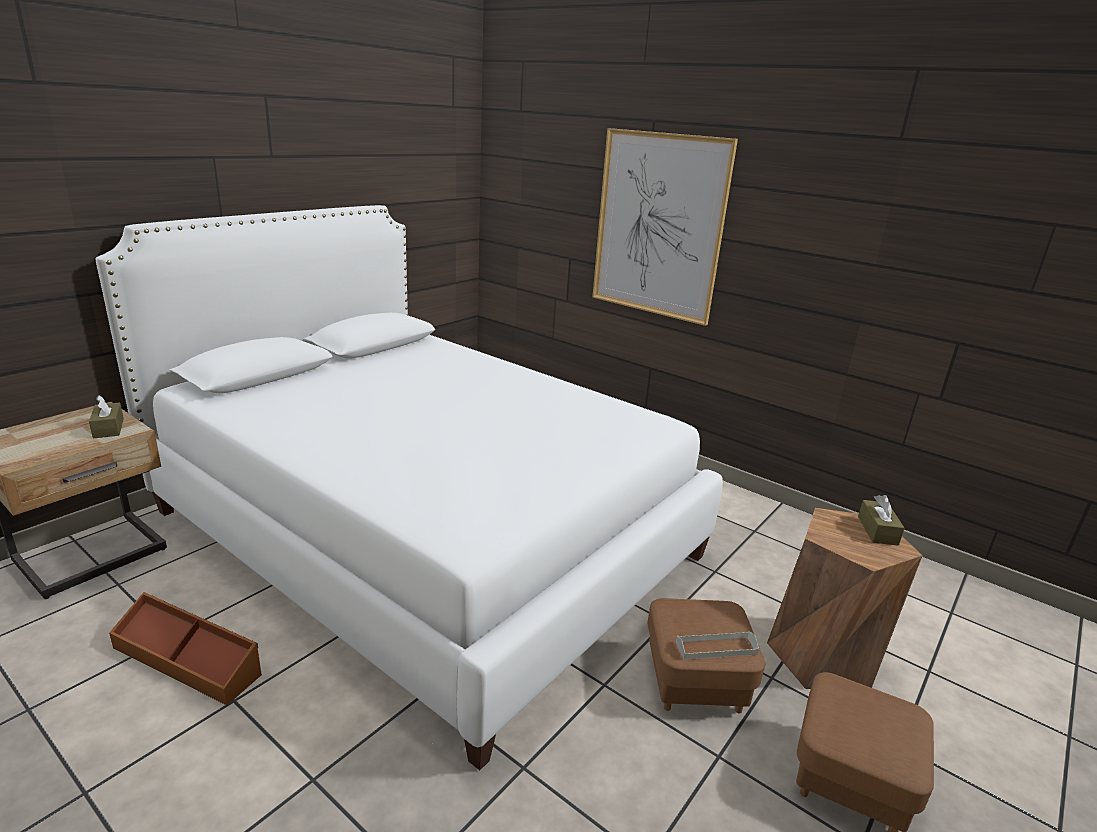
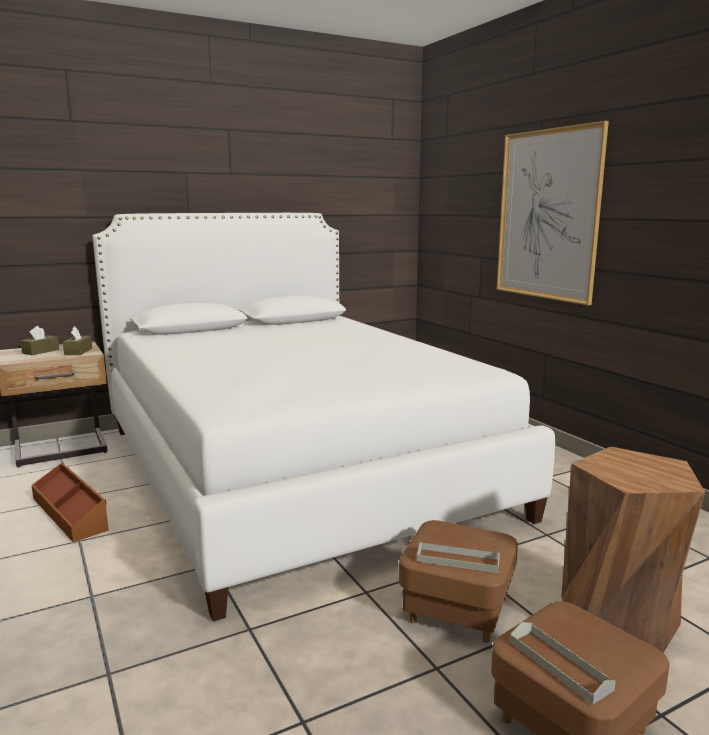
camera: 25 degrees right, 10 degrees down
brown tissue box [858,495,905,546] -> brown tissue box moved to [21,326,59,355]
none -> grey tray [510,622,616,704]

